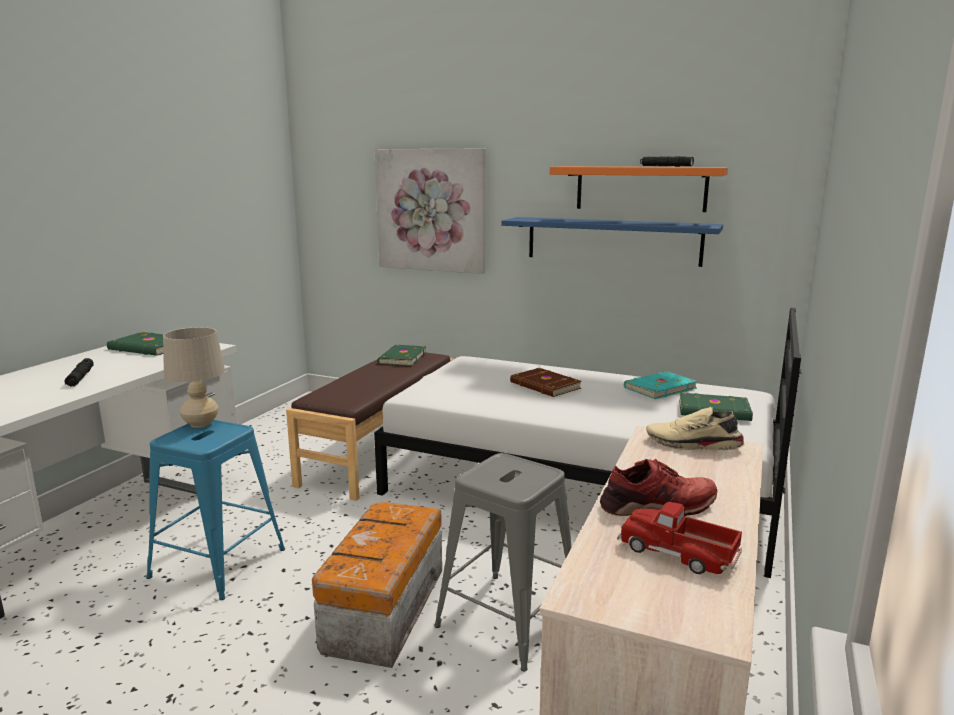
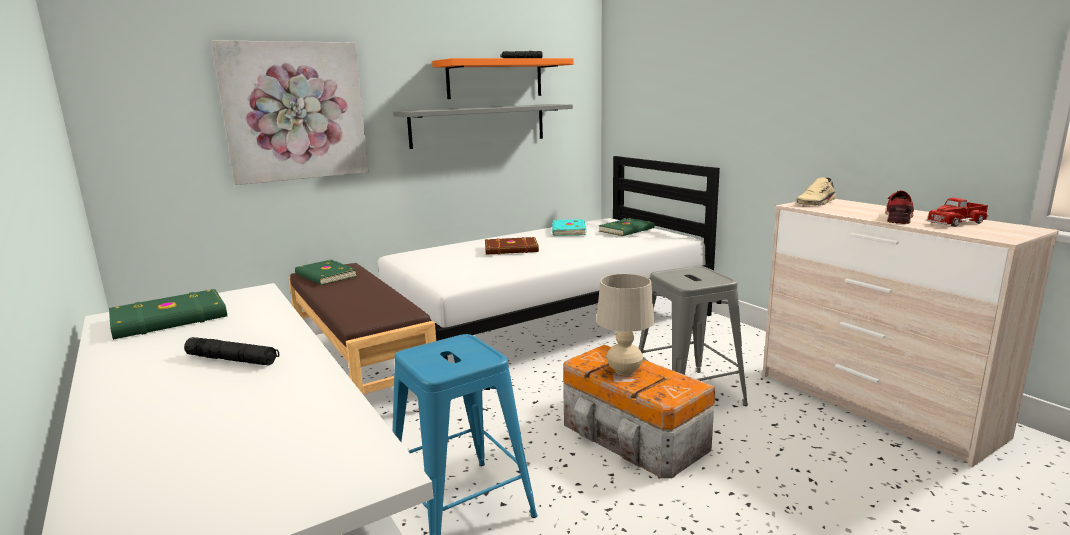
camera: 55 degrees left, 0 degrees up
beige table lamp [163,327,225,428] -> beige table lamp moved to [596,274,654,375]
blue shelf [501,217,723,267] -> grey shelf [393,104,573,149]

